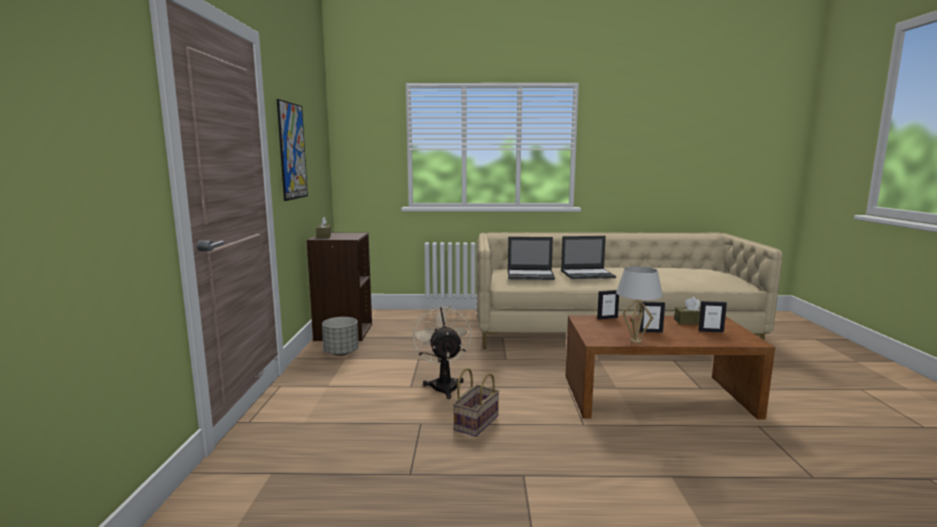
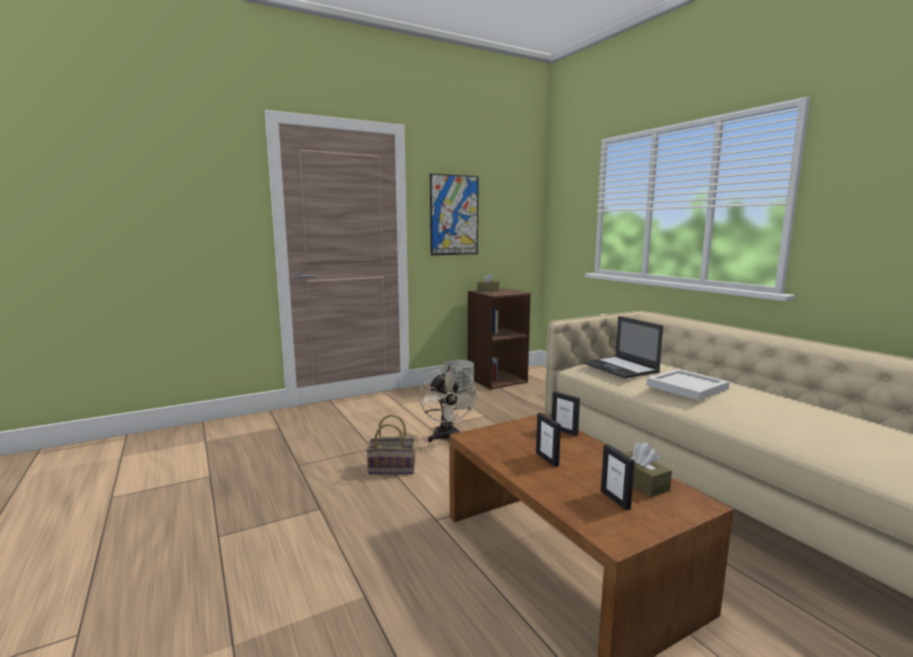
camera: 60 degrees right, 0 degrees up
beige fan [412,306,471,399] -> beige fan turned 120 degrees clockwise [419,366,479,442]
laptop [561,236,616,279] -> white tray [646,369,730,400]
white table lamp [616,266,663,343] -> none

